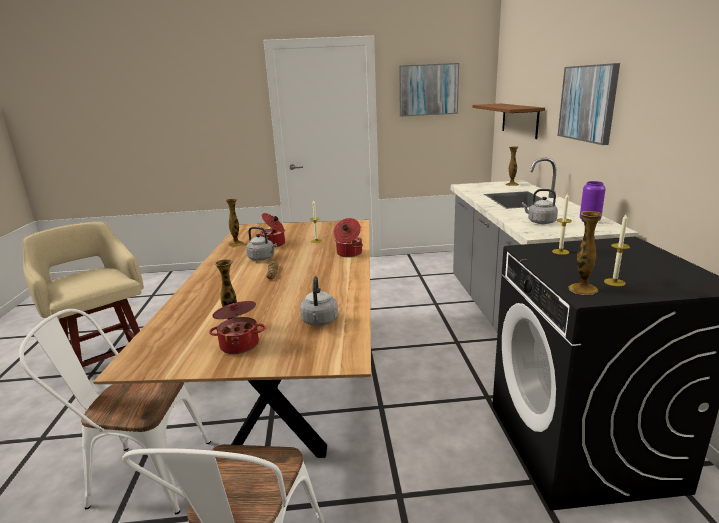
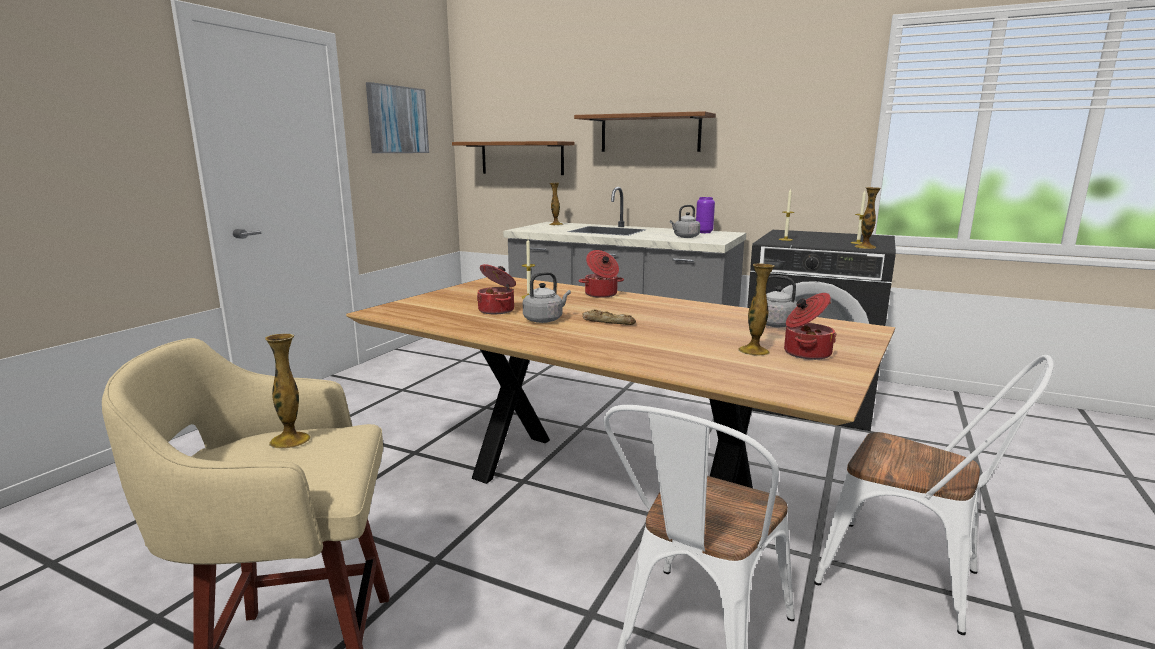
camera: 60 degrees left, 5 degrees down
vase [225,199,244,246] -> vase moved to [265,334,311,449]
picture [557,63,620,145] -> brown shelf [574,111,716,152]

